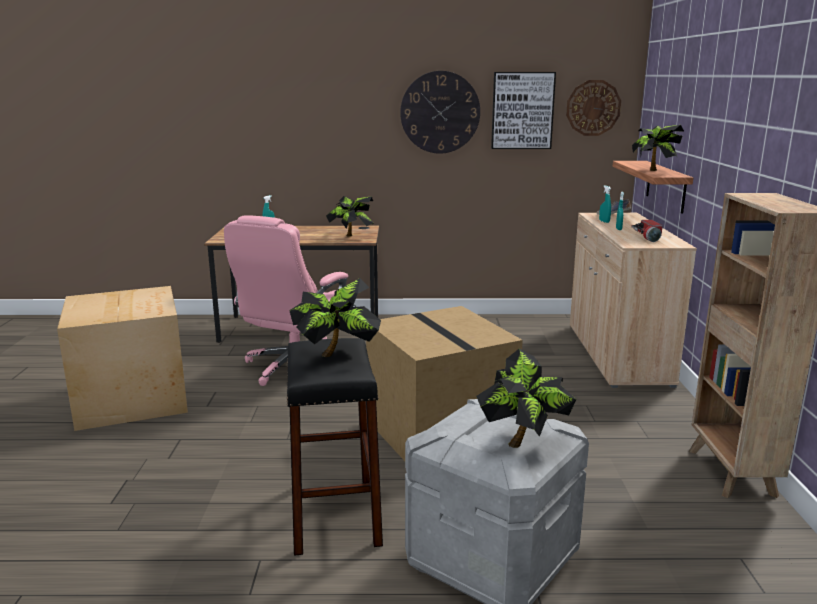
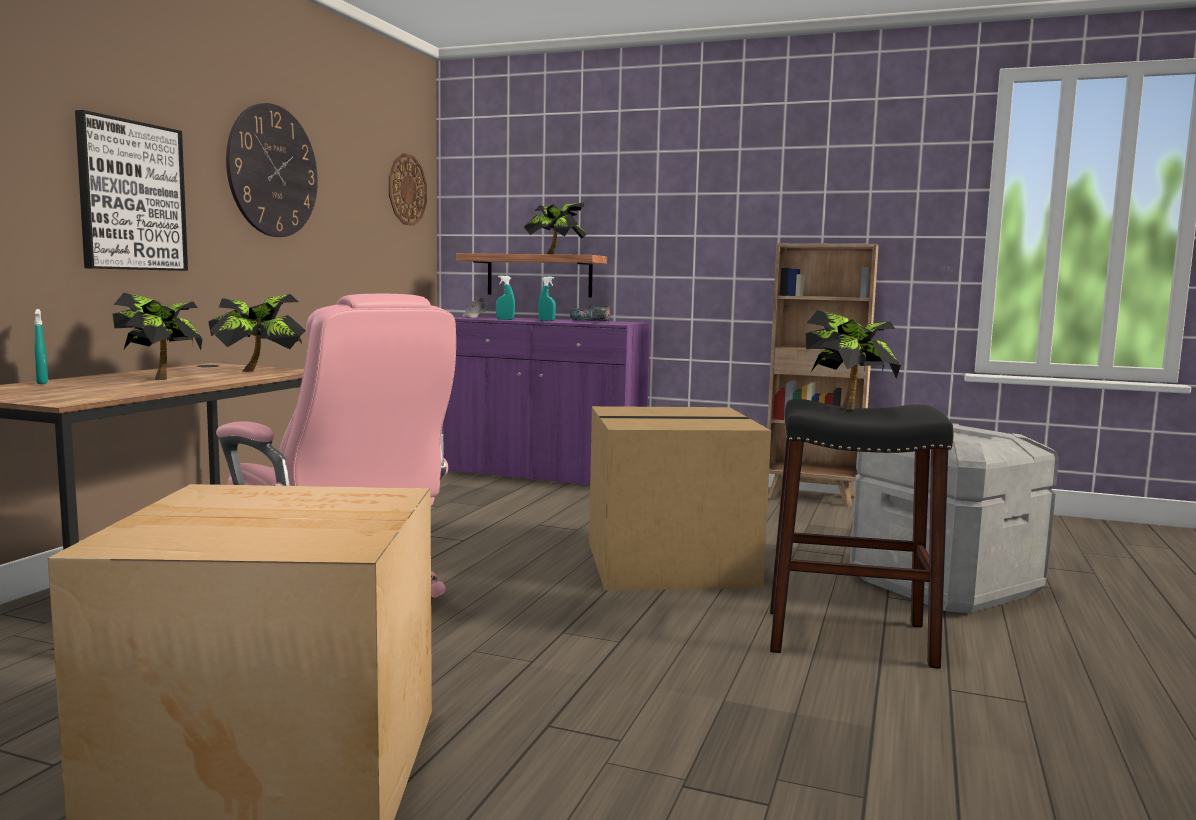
camera: 70 degrees left, 10 degrees down
potted plant [476,348,576,448] -> potted plant moved to [113,293,202,380]
picture [491,72,556,149] -> picture moved to [75,110,188,271]
beige cabinet [570,213,697,388] -> purple cabinet [443,316,650,485]
flashlight [632,220,663,242] -> power drill [570,306,610,321]

